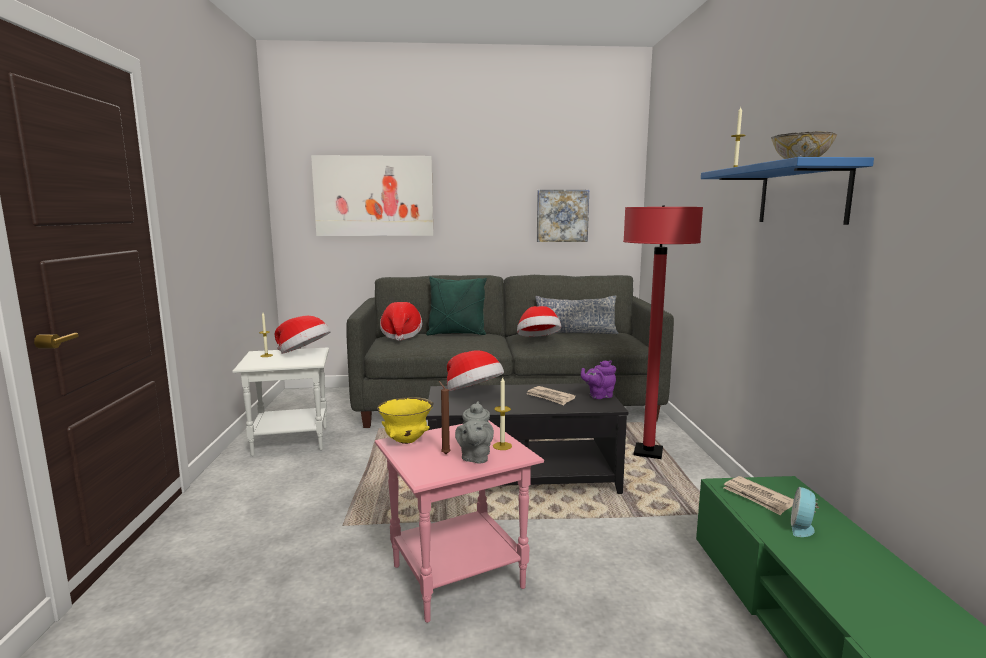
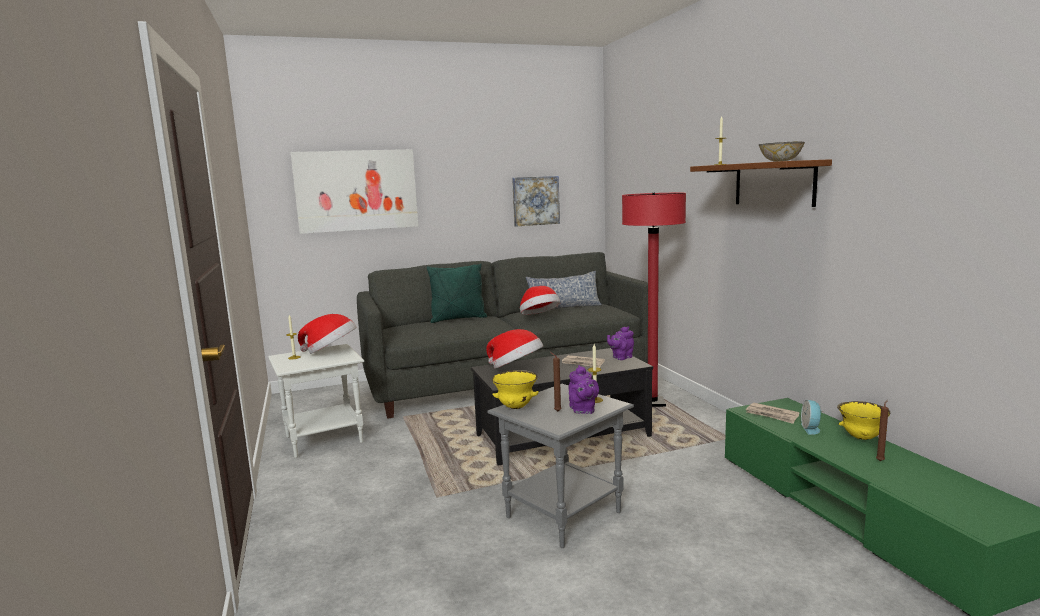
camera: 15 degrees left, 0 degrees up
pink side table [375,420,544,623] -> grey side table [488,384,634,548]
hat [380,302,422,341] -> none
grey teapot [455,401,494,464] -> purple teapot [569,365,599,414]
blue shelf [701,157,874,225] -> brown shelf [690,159,832,207]
none -> yellow bowl [837,401,890,440]
none -> brown candle [876,400,889,461]

